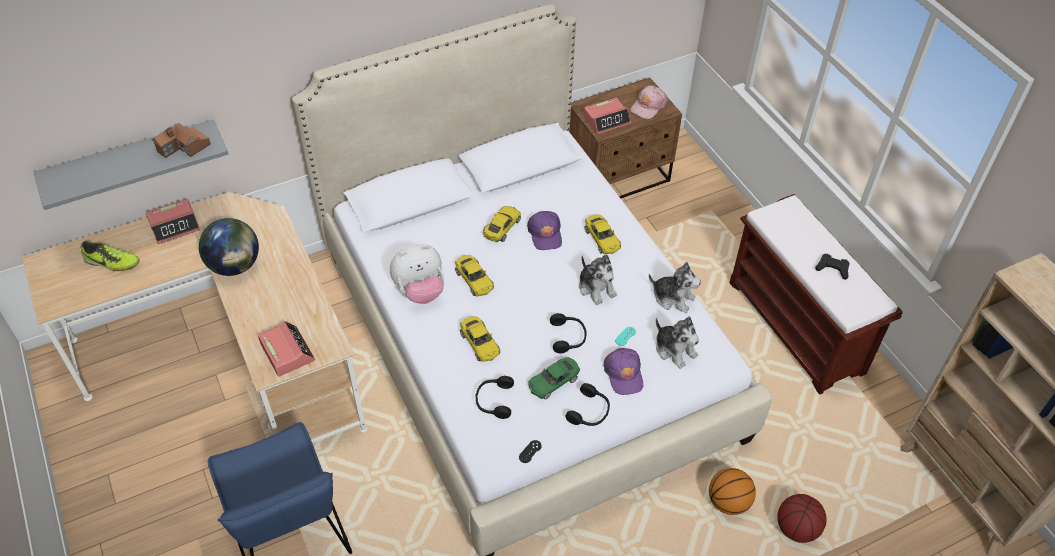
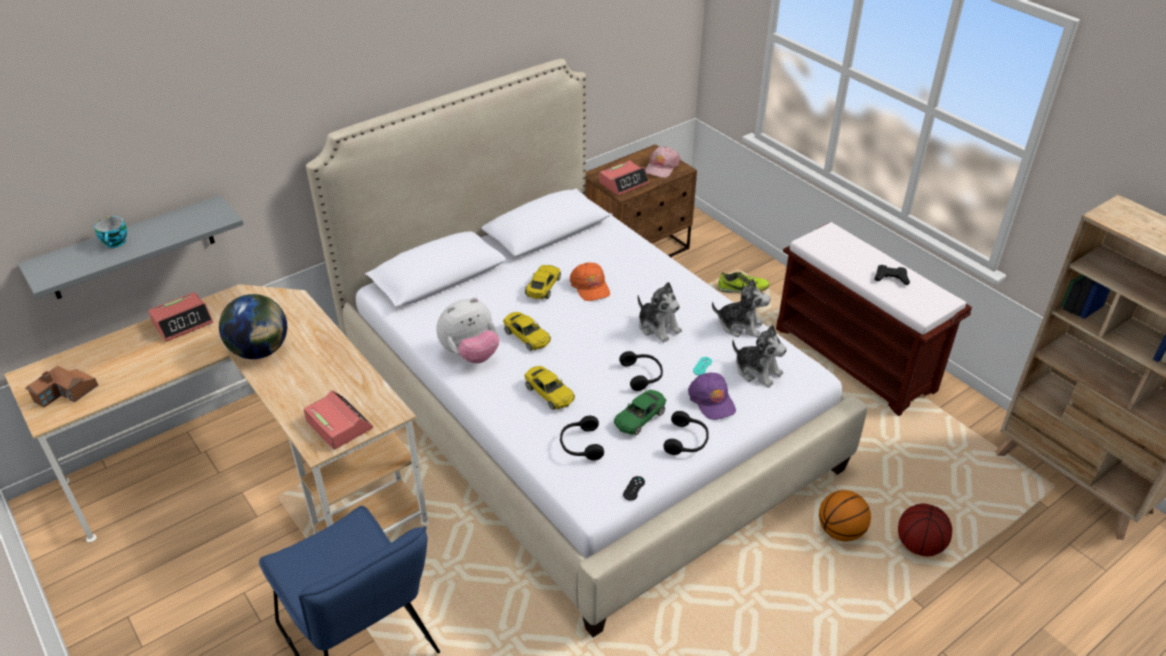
camera: 10 degrees left, 10 degrees down
shoe [81,241,140,271] -> shoe moved to [718,272,769,293]
toy house [151,123,211,158] -> toy house moved to [25,366,98,408]
purple cap [527,211,562,250] -> orange cap [570,263,610,301]
yellow toy car [584,214,621,254] -> none
none -> cup [94,216,127,248]

